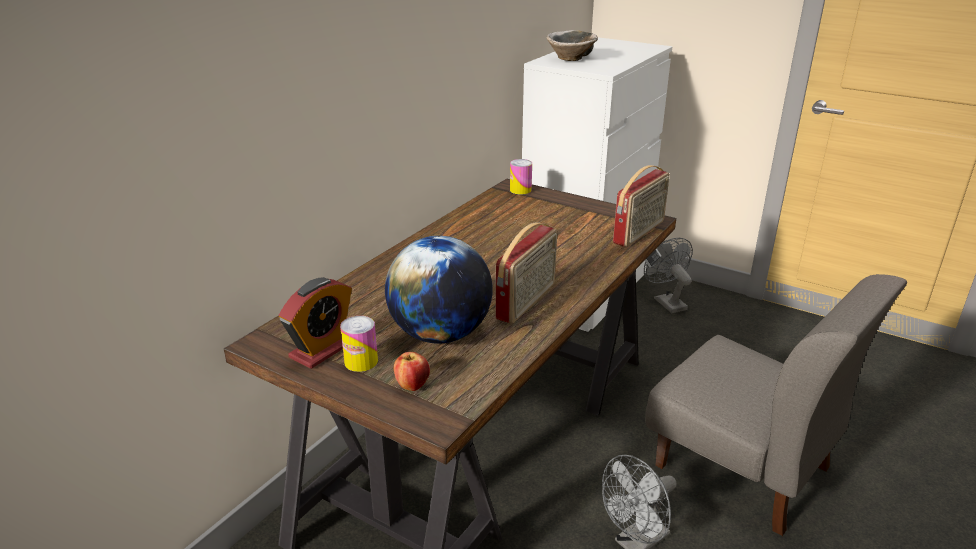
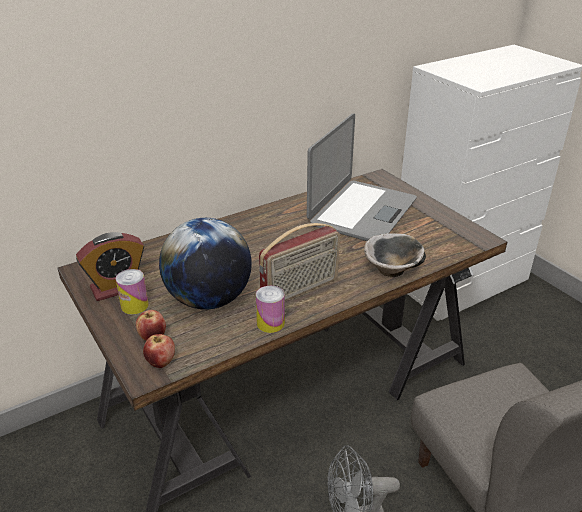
camera: 25 degrees right, 5 degrees up
can [510,159,532,194] -> can moved to [256,286,285,333]
bowl [546,30,598,61] -> bowl moved to [364,233,426,277]
radio [613,165,670,247] -> none
grey fan [644,238,693,313] -> none
none -> apple [143,334,175,368]
none -> laptop [307,113,417,241]

